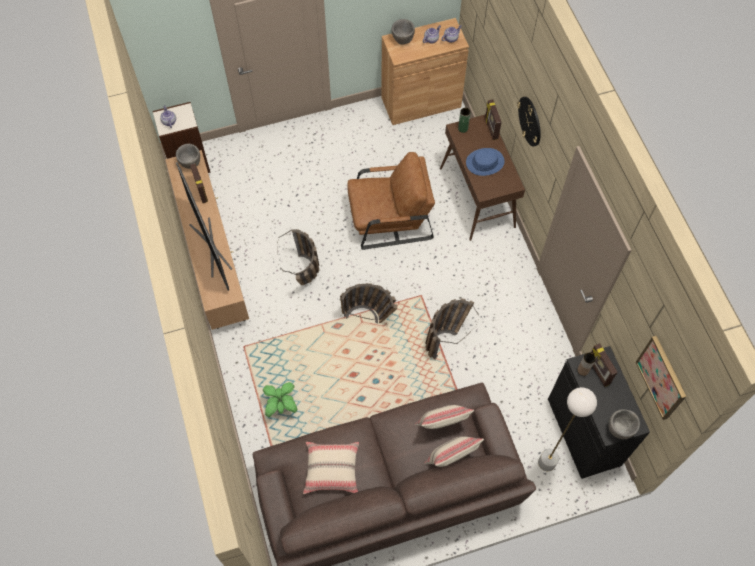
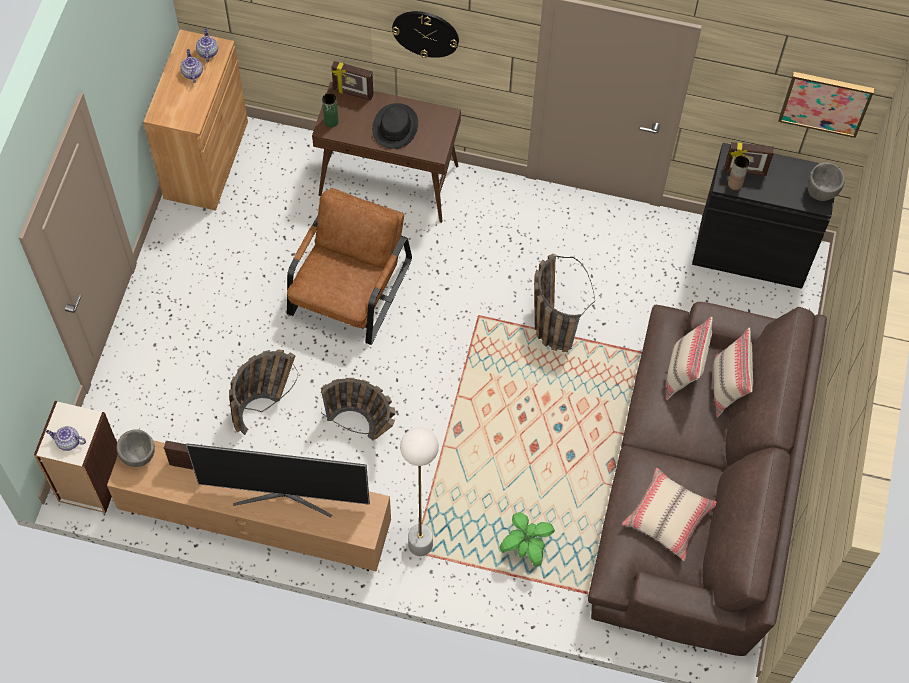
camera: 60 degrees left, 0 degrees up
basket [340,283,397,323] -> basket moved to [229,349,298,435]
grey bowl [392,19,415,45] -> none
blue hat [466,148,505,176] -> black hat [372,103,418,149]
white floor lamp [538,387,597,471] -> white floor lamp moved to [400,427,439,556]

